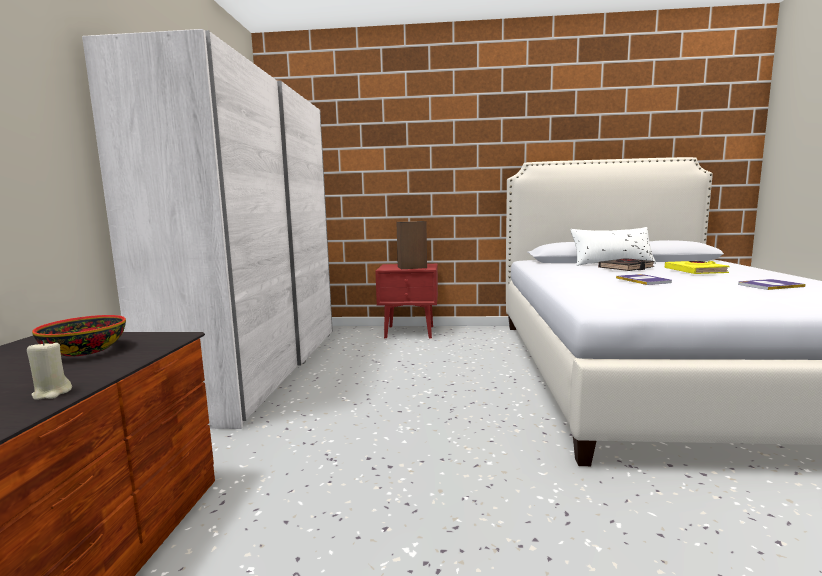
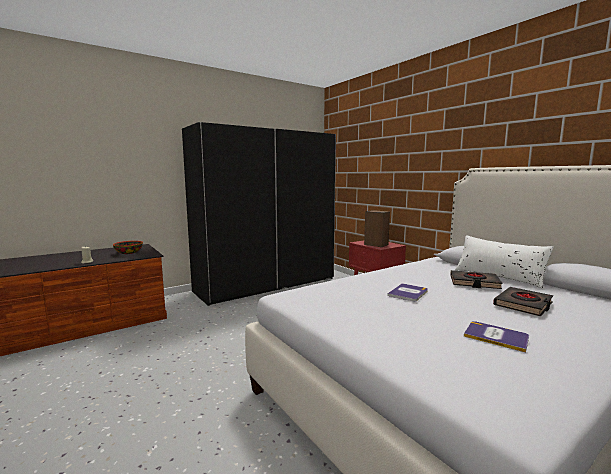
camera: 50 degrees right, 0 degrees up
white wardrobe [82,29,333,429] -> black wardrobe [182,122,336,306]
yellow book [665,261,730,274] -> black book [493,287,553,316]

